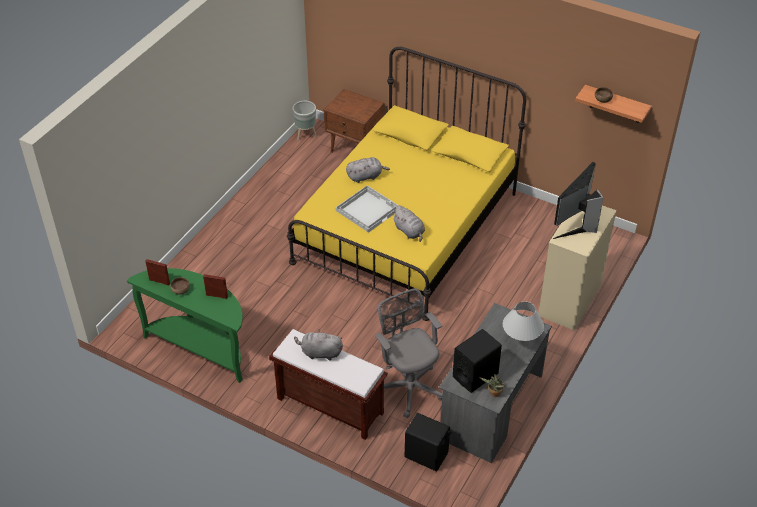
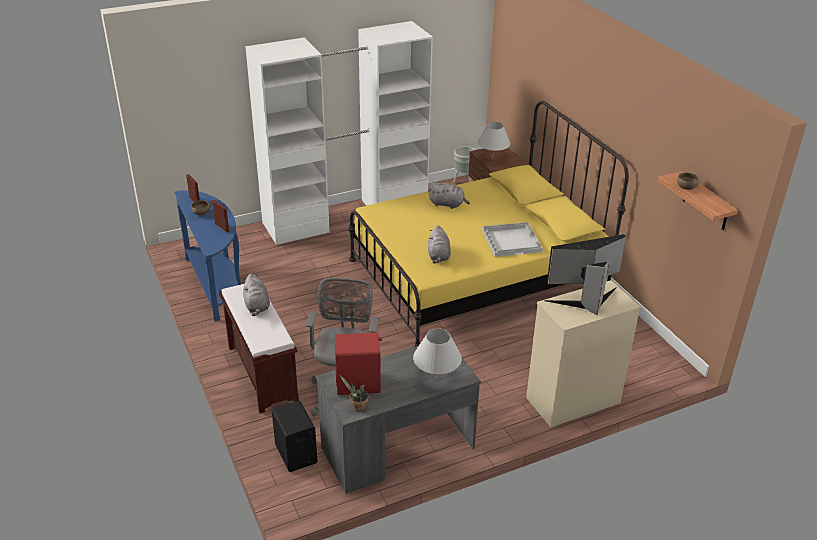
camera: 35 degrees right, 10 degrees down
green console table [127,268,243,383] -> blue console table [174,190,241,322]
grey plush toy [294,329,343,361] -> grey plush toy turned 150 degrees counterclockwise [243,274,270,316]
white tray [335,185,399,233] -> white tray moved to [482,222,543,257]
black speaker [453,329,502,393] -> red speaker [335,332,382,395]
none -> white wardrobe [245,21,433,245]
none -> white table lamp [477,122,511,159]

